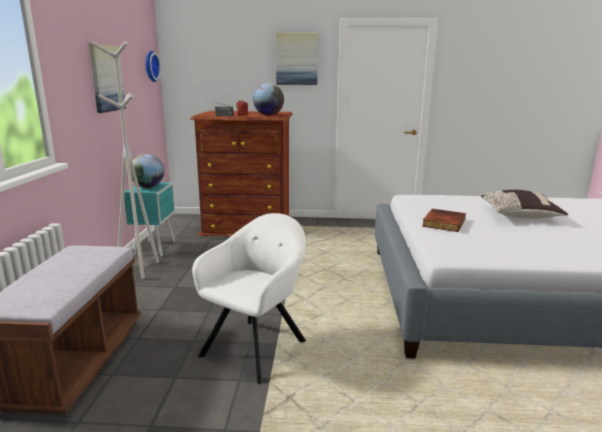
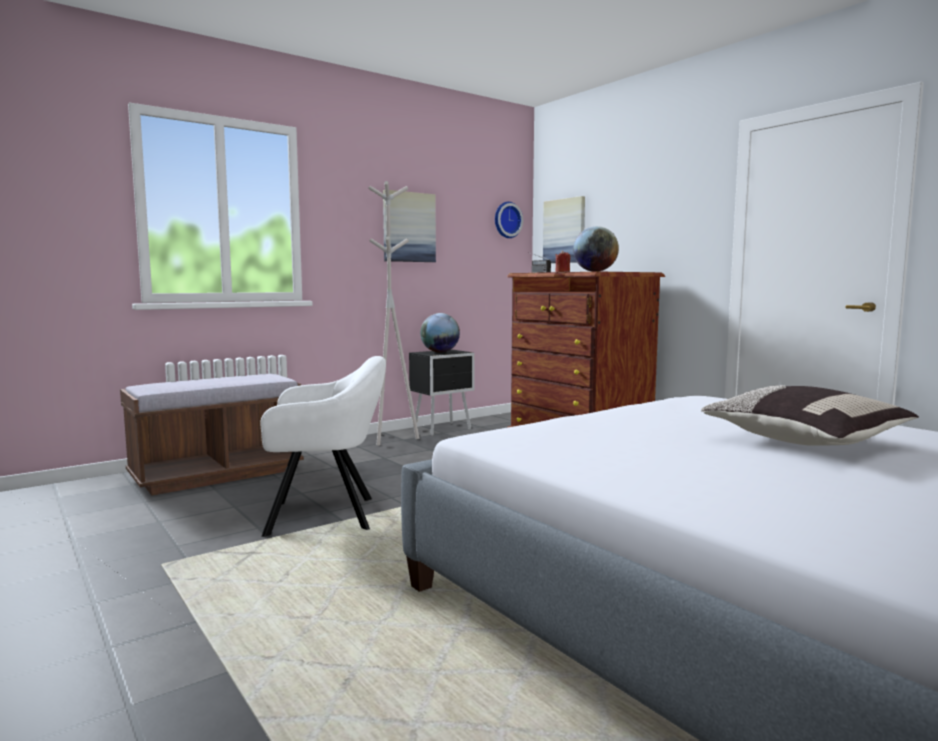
camera: 50 degrees right, 10 degrees down
turquoise nightstand [124,182,176,257] -> black nightstand [409,349,474,436]
picture [276,33,318,85] -> picture moved to [543,196,585,263]
book [422,209,466,232] -> none

